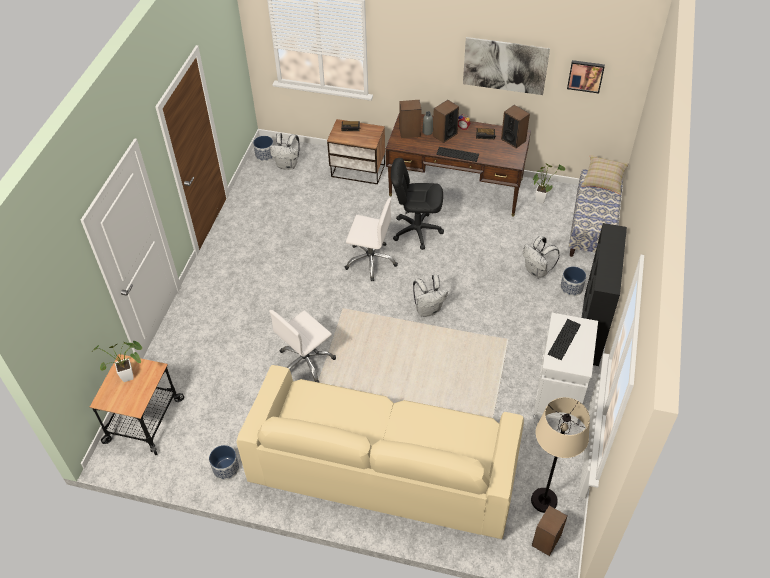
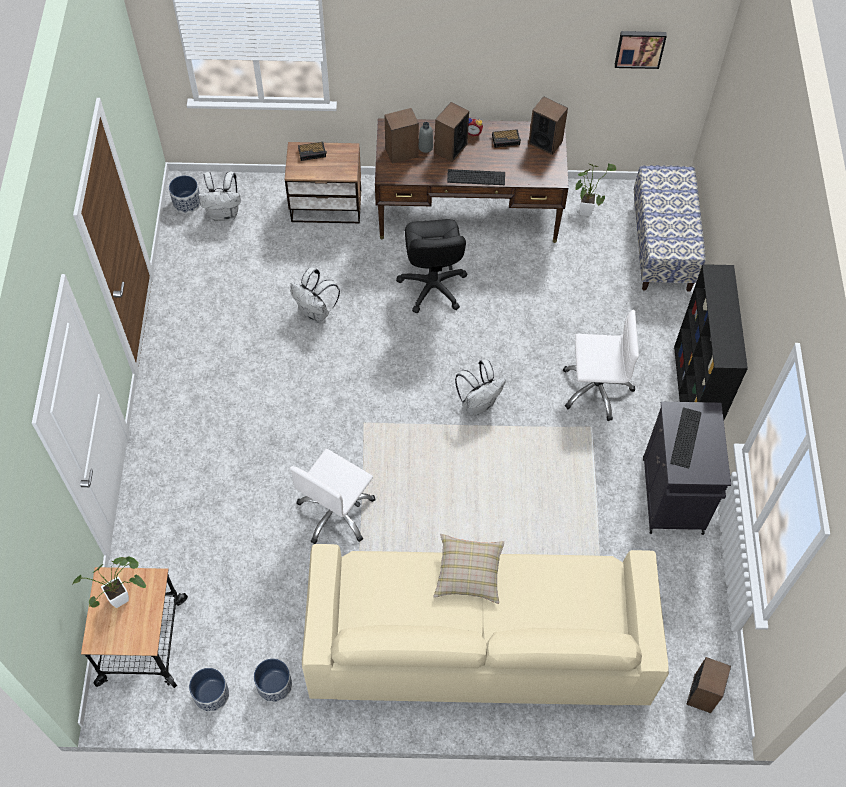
camera: 15 degrees left, 10 degrees up
white office chair [345,198,398,281] -> white office chair moved to [563,310,639,421]
black office chair [391,158,444,250] -> black office chair turned 90 degrees counterclockwise [396,219,467,314]
picture [463,37,550,95] -> none
white backpack [523,236,560,279] -> white backpack moved to [290,267,340,323]
beige floor lamp [531,397,590,513] -> none
white cabinet [533,313,598,427] -> black cabinet [643,402,731,535]
planter [560,266,586,296] -> planter moved to [189,668,229,712]
beige pillow [581,155,629,195] -> beige pillow moved to [433,534,504,604]

